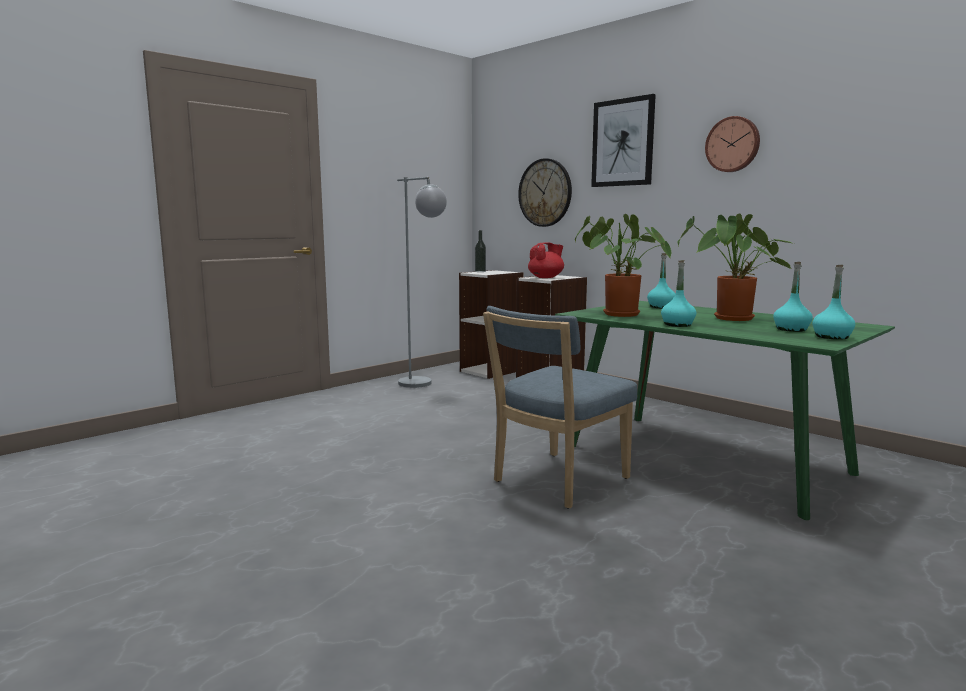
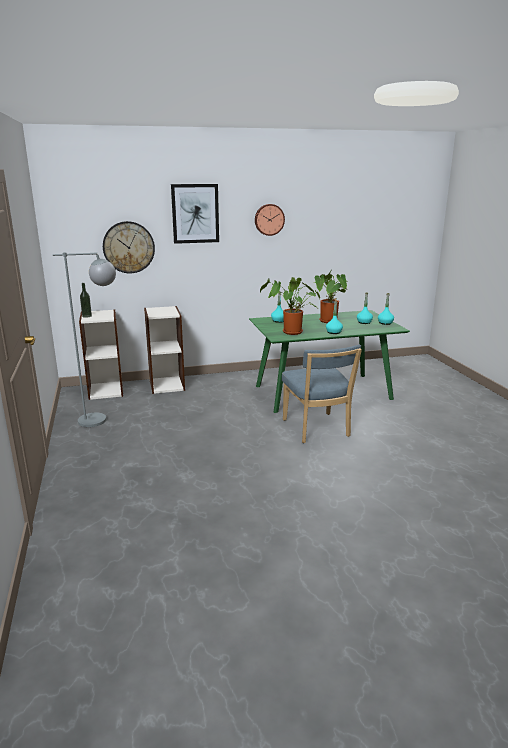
camera: 60 degrees left, 10 degrees up
red teapot [528,242,564,278] -> none

